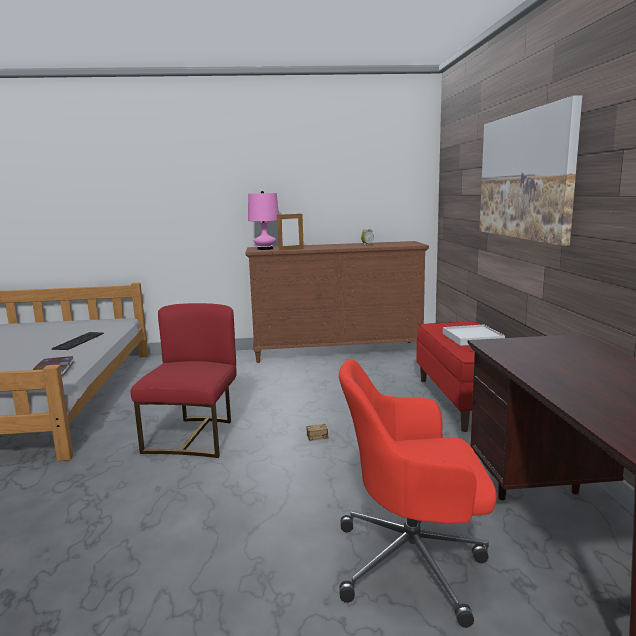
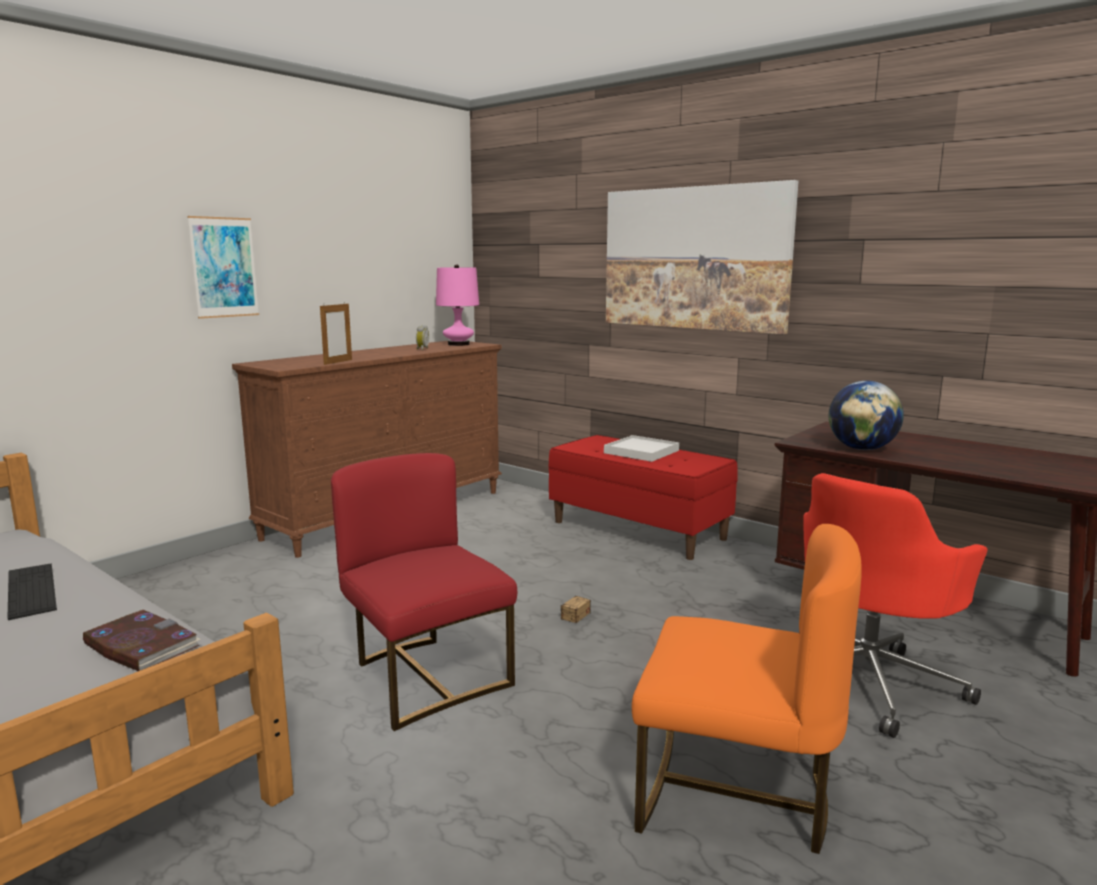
camera: 45 degrees left, 0 degrees up
pink table lamp [248,191,279,250] -> pink table lamp moved to [436,264,479,346]
none -> picture [187,216,259,319]
none -> orange chair [632,524,862,854]
none -> globe [828,381,904,450]

